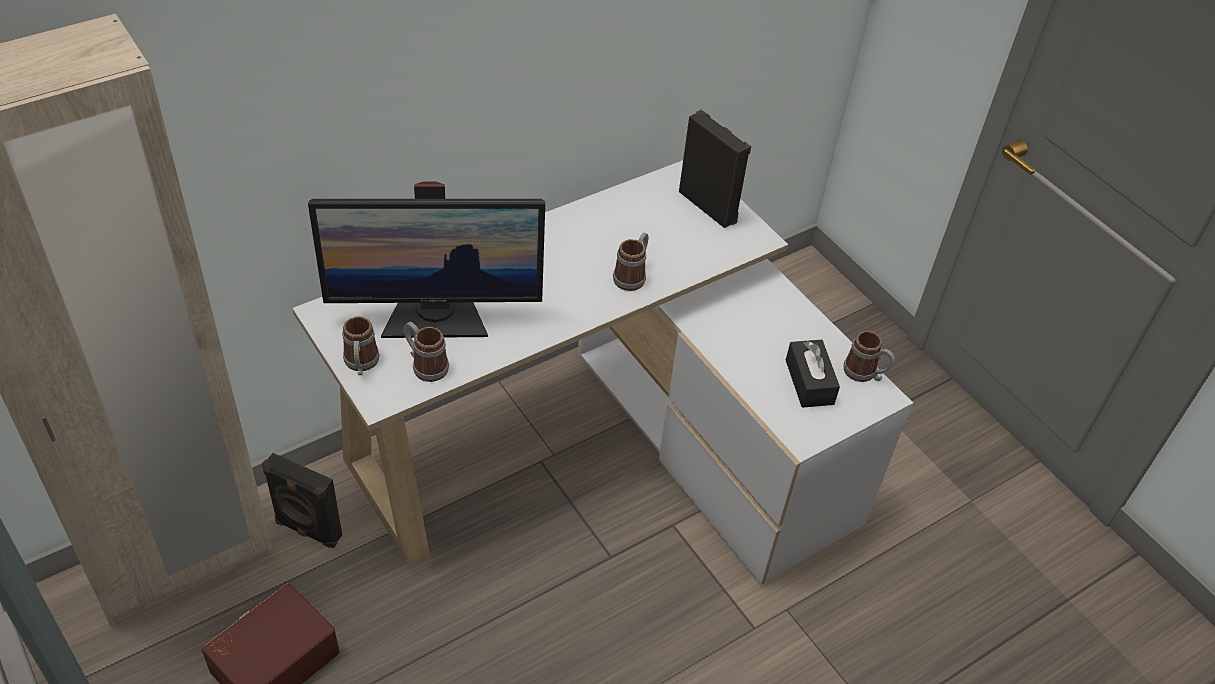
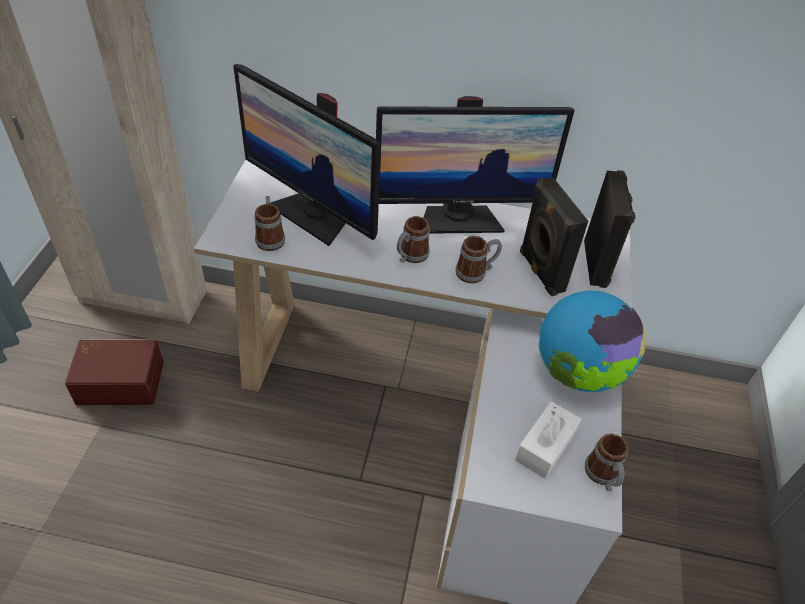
camera: 45 degrees right, 0 degrees up
black speaker [262,453,342,548] -> black speaker moved to [520,177,588,296]
mug [342,316,380,375] -> mug moved to [397,216,430,263]
black tissue box [786,340,840,408] -> white tissue box [515,401,581,479]
none -> monitor [376,96,575,234]
none -> globe [538,291,646,392]

